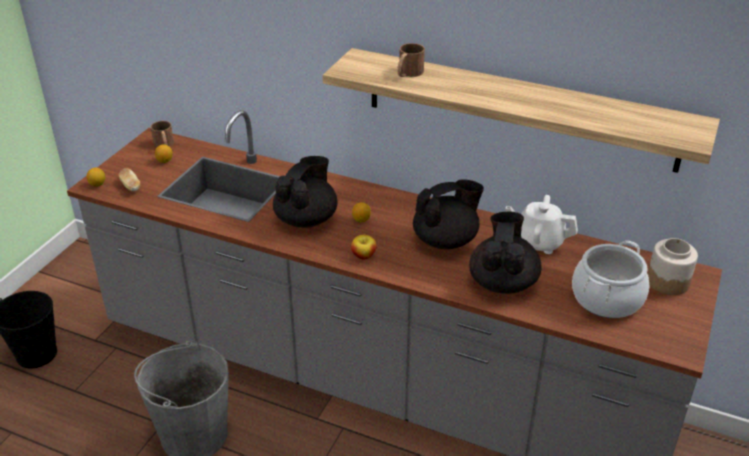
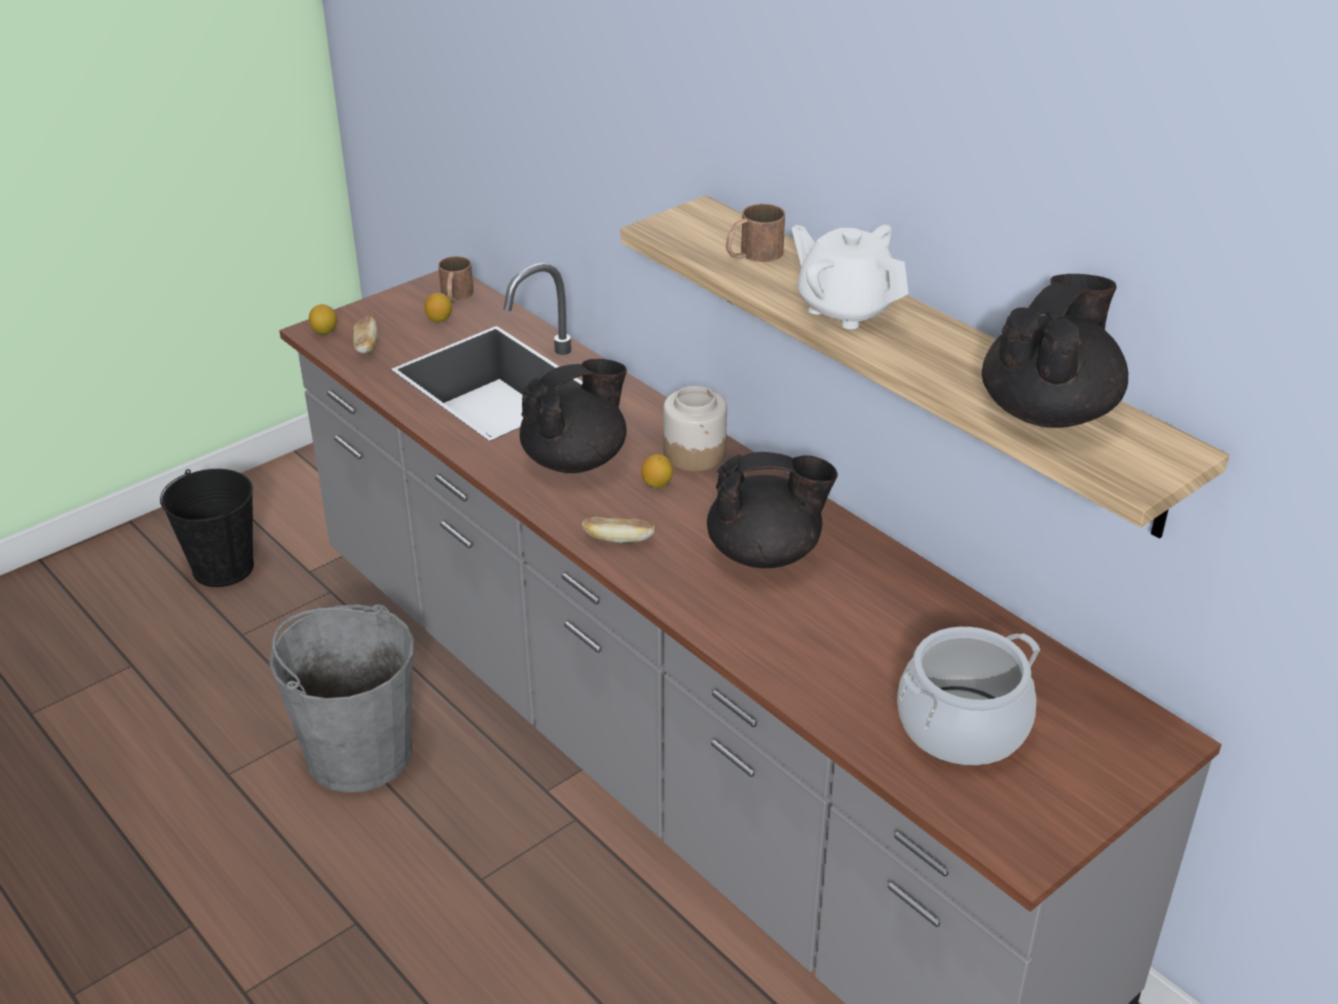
camera: 25 degrees right, 0 degrees up
apple [351,235,376,259] -> bread [582,517,655,543]
black teapot [469,211,542,294] -> black teapot moved to [982,274,1128,428]
white teapot [505,195,578,254] -> white teapot moved to [792,224,909,329]
jar [648,238,698,295] -> jar moved to [663,386,727,472]

